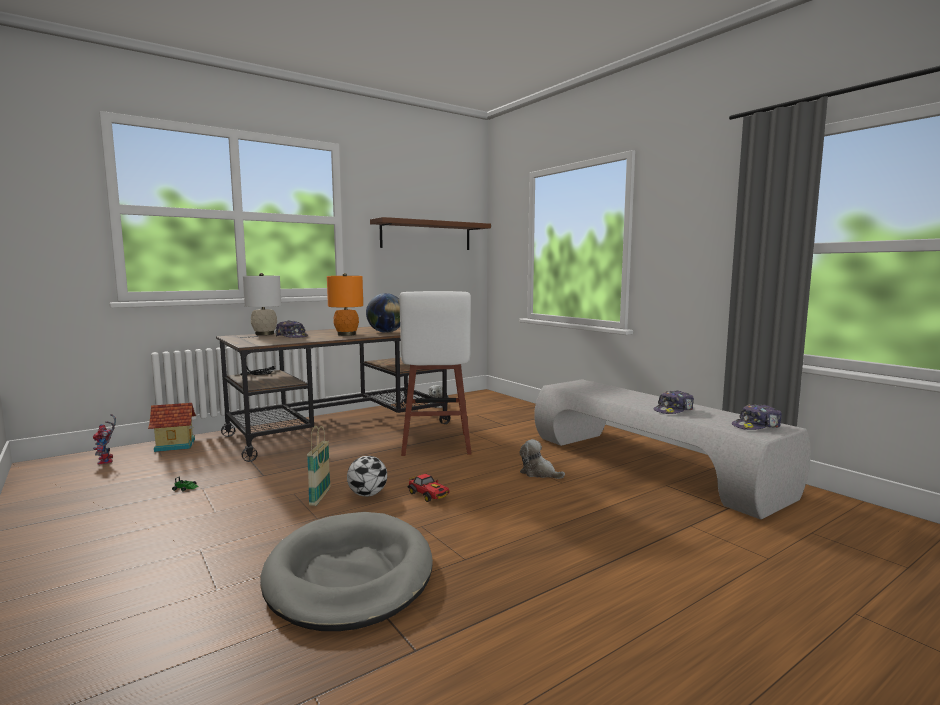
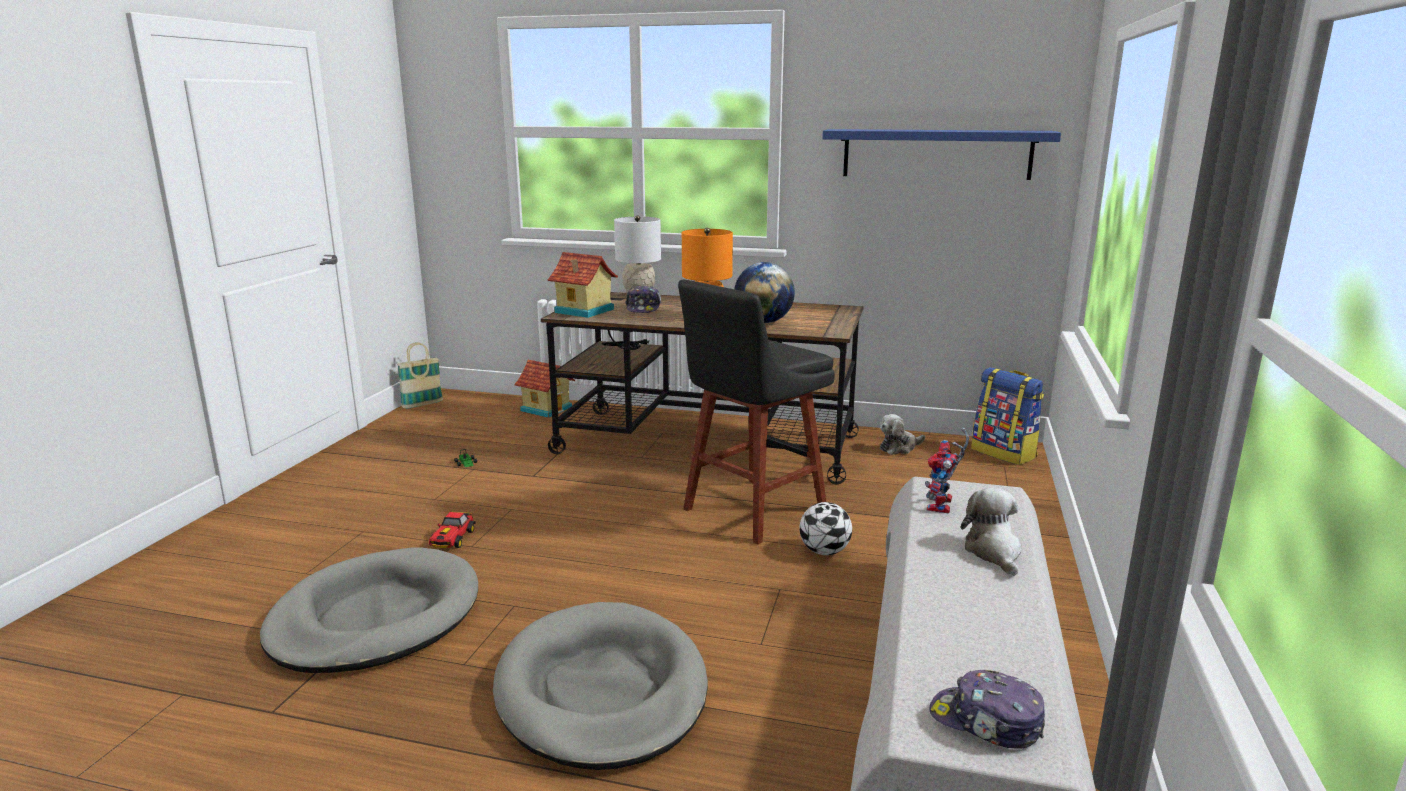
camera: 50 degrees right, 10 degrees up
toy robot [93,414,116,465] -> toy robot moved to [925,428,969,513]
basket [307,426,330,506] -> basket moved to [397,342,443,409]
football [347,456,387,497] -> football moved to [799,502,852,555]
brown shelf [370,217,491,250] -> blue shelf [822,129,1061,180]
white stool [399,291,472,456] -> black stool [678,279,834,544]
toy car [407,474,450,502] -> toy car moved to [429,511,476,548]
plush toy [519,439,565,479] -> plush toy moved to [961,488,1022,576]
cap [654,390,694,414] -> none
none -> grey dog bed [493,602,708,770]
none -> toy house [547,252,618,318]
none -> backpack [971,367,1044,465]

